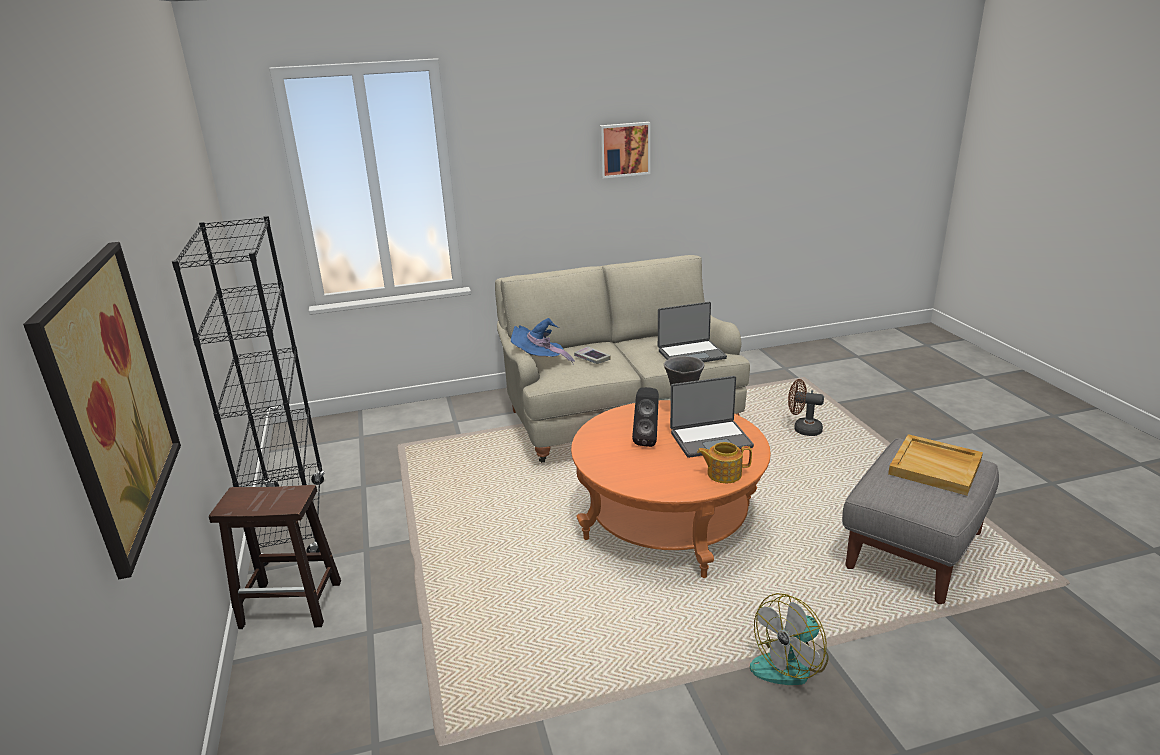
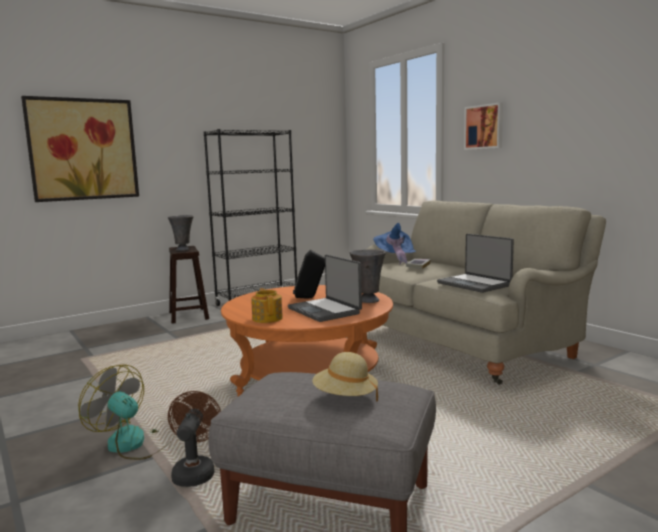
camera: 70 degrees right, 15 degrees down
picture [599,122,651,179] -> picture moved to [464,102,503,150]
brown fan [788,379,824,436] -> brown fan moved to [168,391,221,487]
beige tray [888,434,983,496] -> beige hat [312,352,378,401]
none -> grey vase [168,215,194,251]

